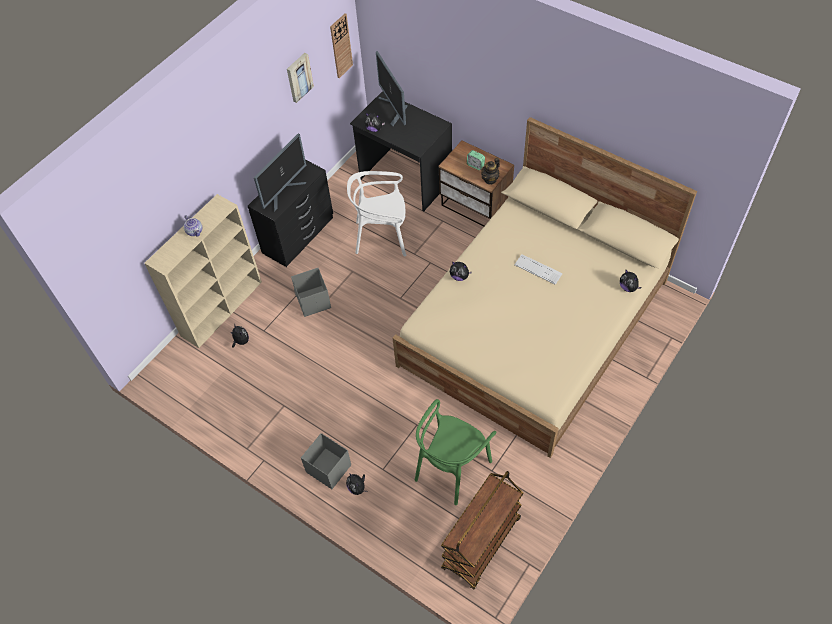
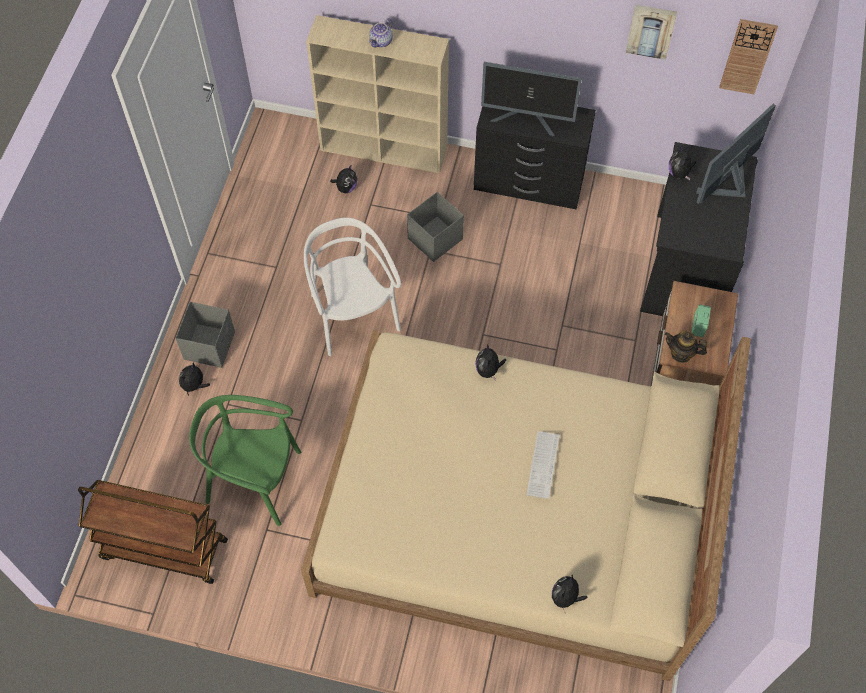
camera: 65 degrees right, 5 degrees up
white chair [347,171,406,256] -> white chair moved to [304,218,401,356]

